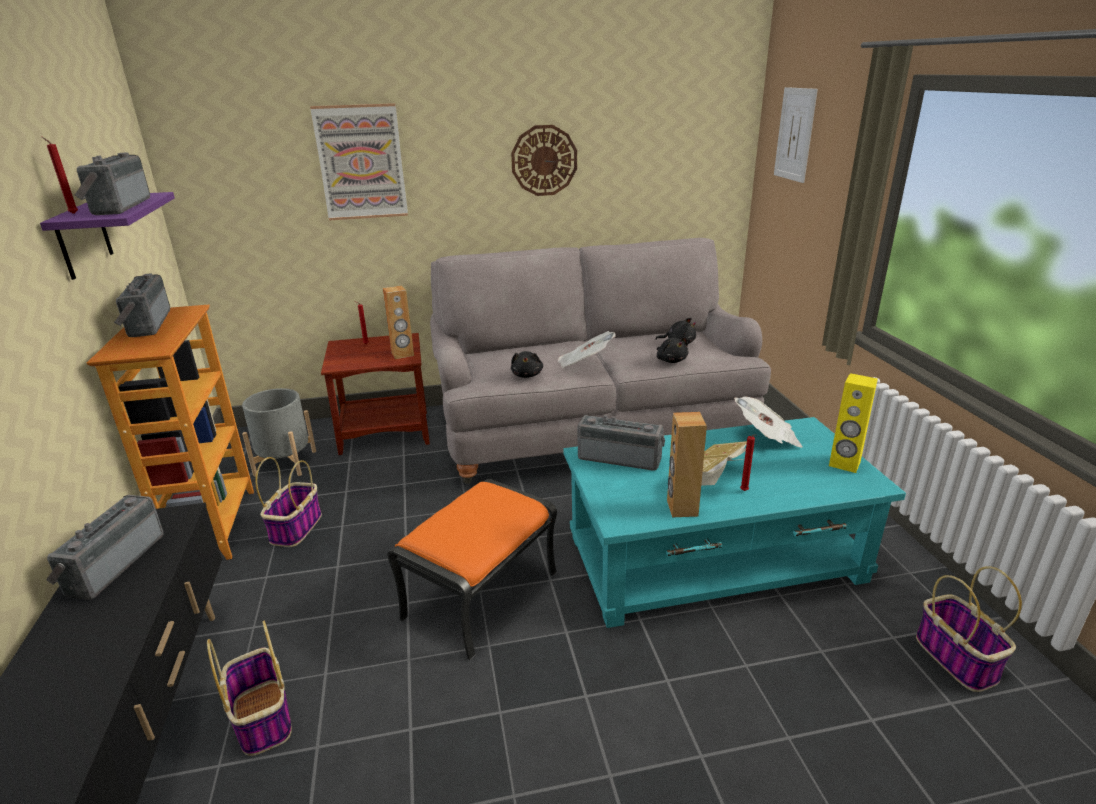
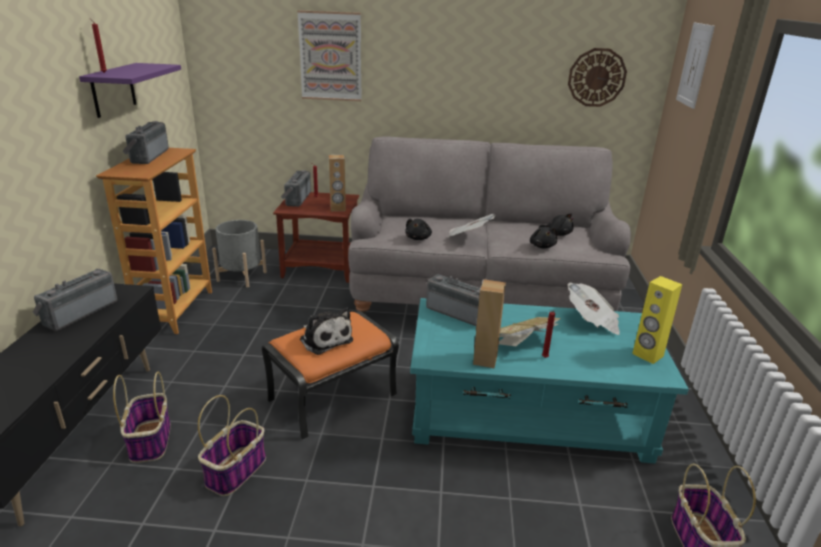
camera: 15 degrees right, 0 degrees up
radio [75,153,150,215] -> radio moved to [281,170,311,207]
basket [255,457,322,547] -> basket moved to [198,395,266,496]
wall clock [511,125,577,196] -> wall clock moved to [568,48,627,107]
none -> plush toy [300,307,353,355]

